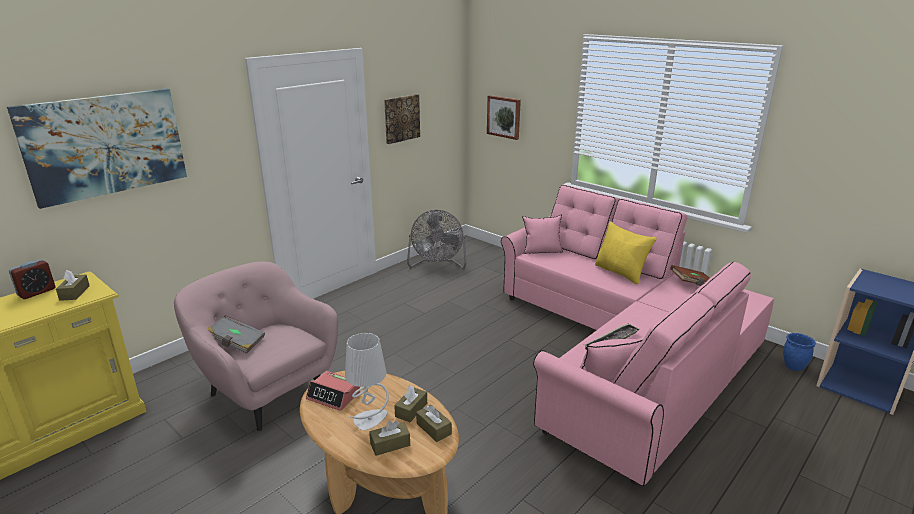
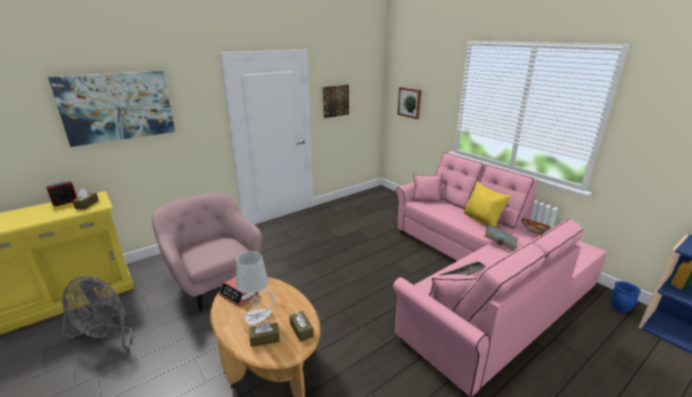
camera: 10 degrees right, 0 degrees up
grey book [207,315,265,354] -> grey book moved to [485,224,518,251]
brown tissue box [394,385,427,422] -> none
grey fan [407,210,466,270] -> grey fan moved to [62,276,132,351]

